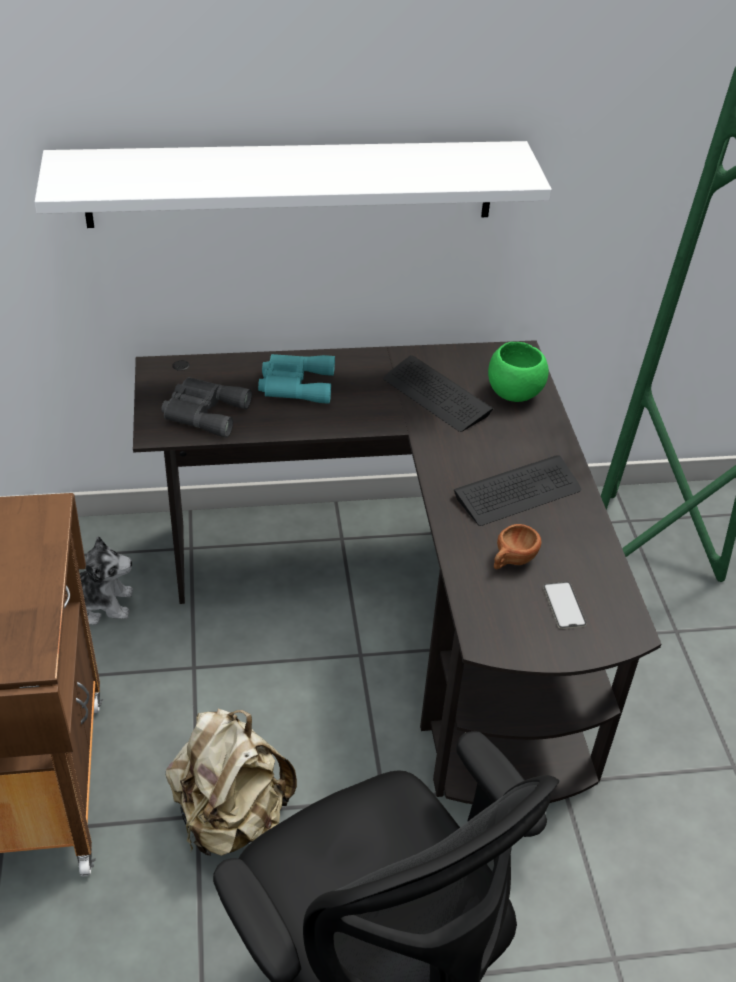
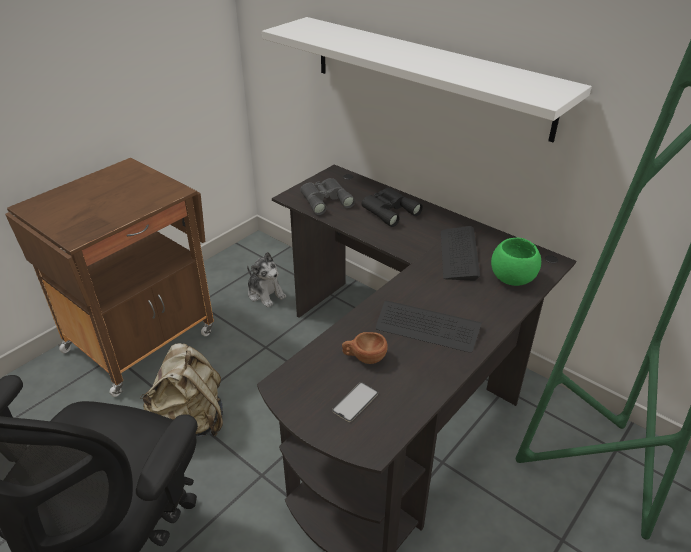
camera: 50 degrees right, 5 degrees down
turquoise binoculars [258,354,335,404] -> black binoculars [361,188,423,227]

